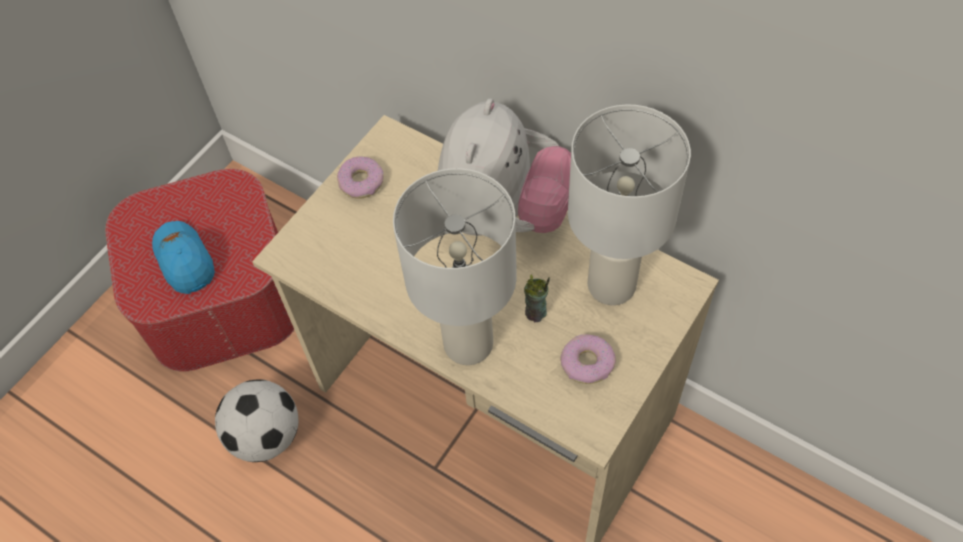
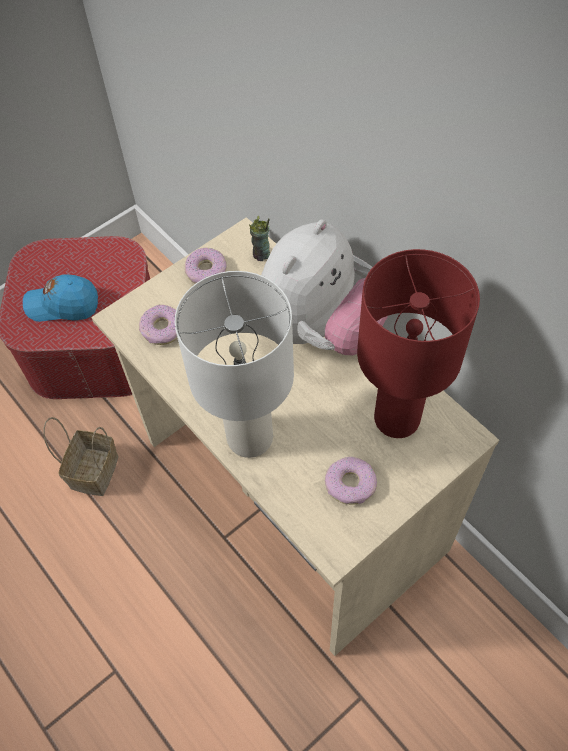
camera: 15 degrees right, 0 degrees up
blue cap [152,221,215,294] -> blue cap turned 75 degrees counterclockwise [23,274,98,322]
football [215,380,299,462] -> basket [43,417,118,496]
cup [524,274,550,322] -> cup moved to [249,216,270,261]
white table lamp [568,104,691,305] -> red table lamp [357,249,480,438]
none -> donut [139,305,178,345]

